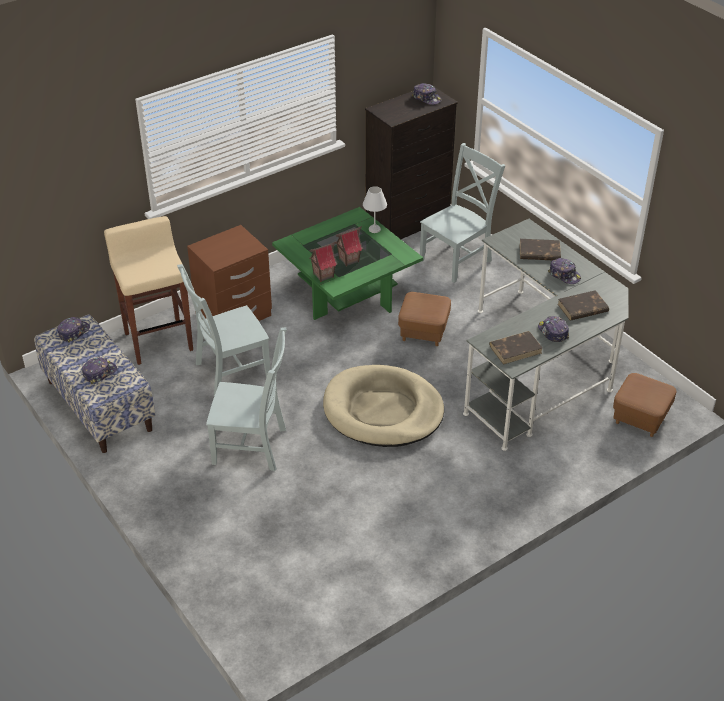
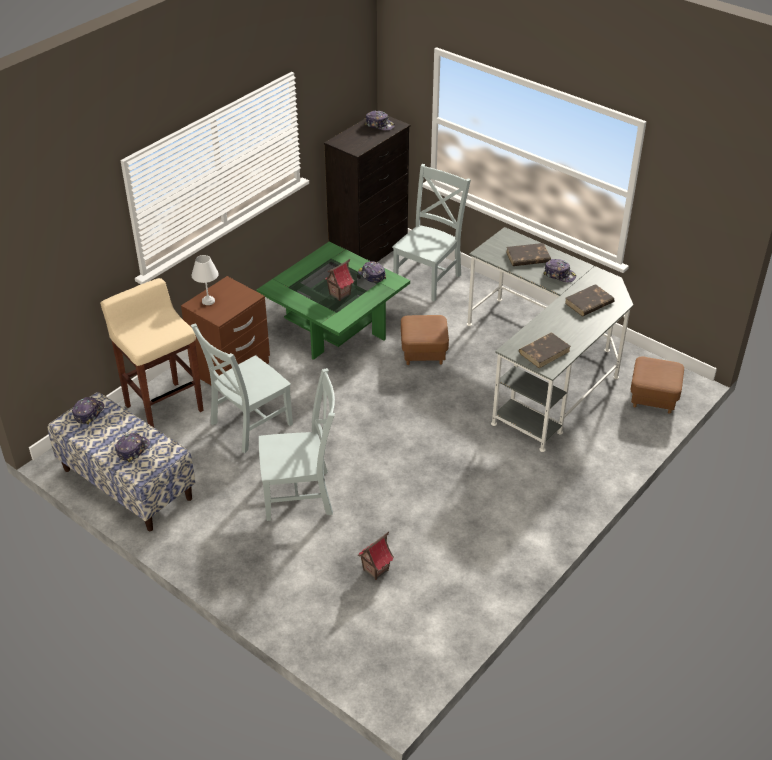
camera: 15 degrees left, 0 degrees up
toy house [309,241,338,282] -> toy house moved to [358,532,394,580]
beige dog bed [323,365,444,447] -> none
white table lamp [363,186,387,233] -> white table lamp moved to [192,255,219,305]
cap [538,316,569,342] -> cap moved to [358,261,386,283]

